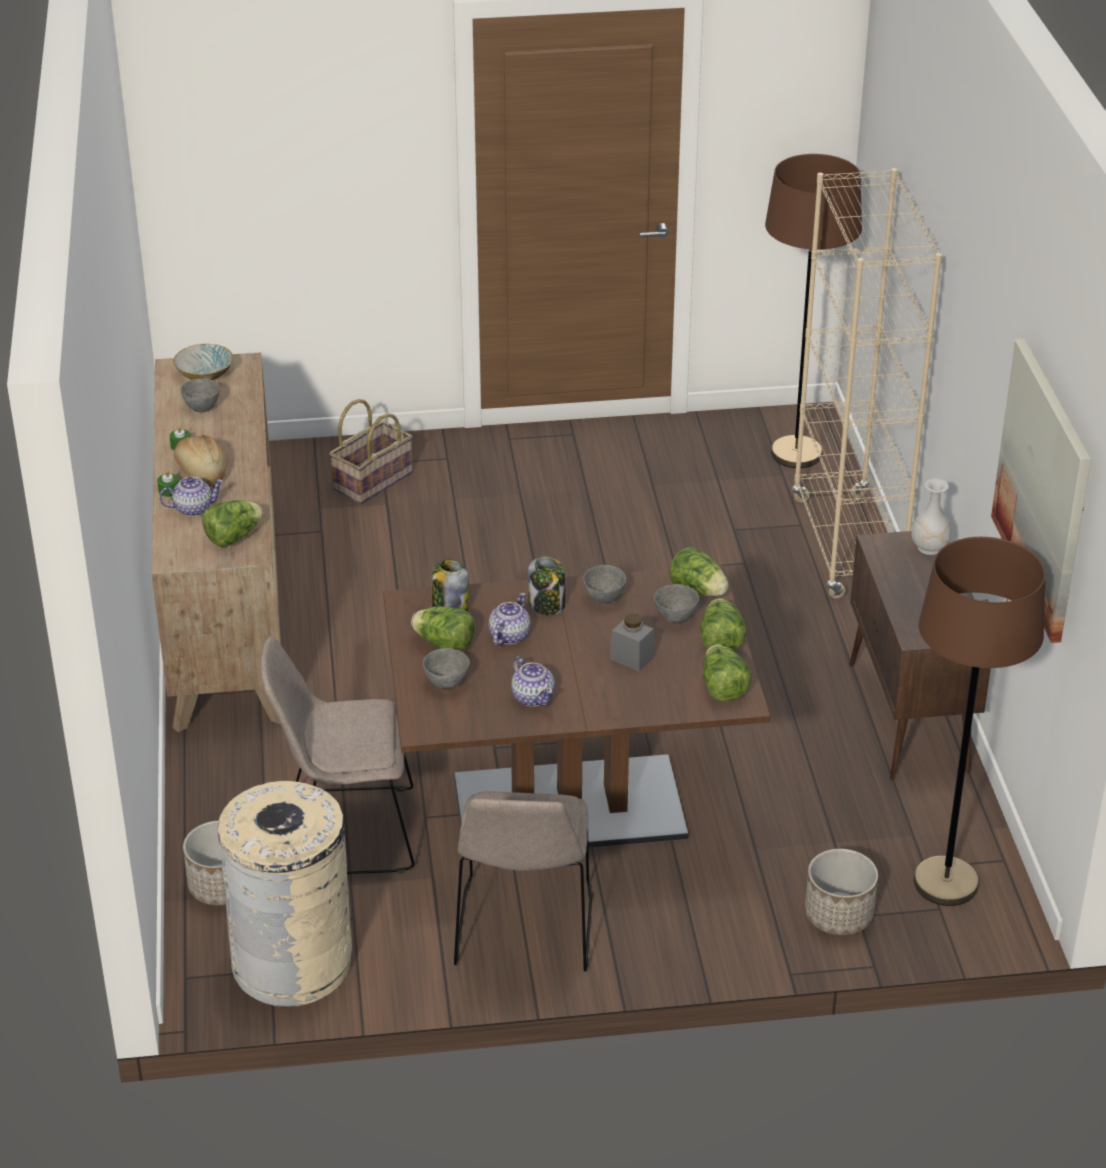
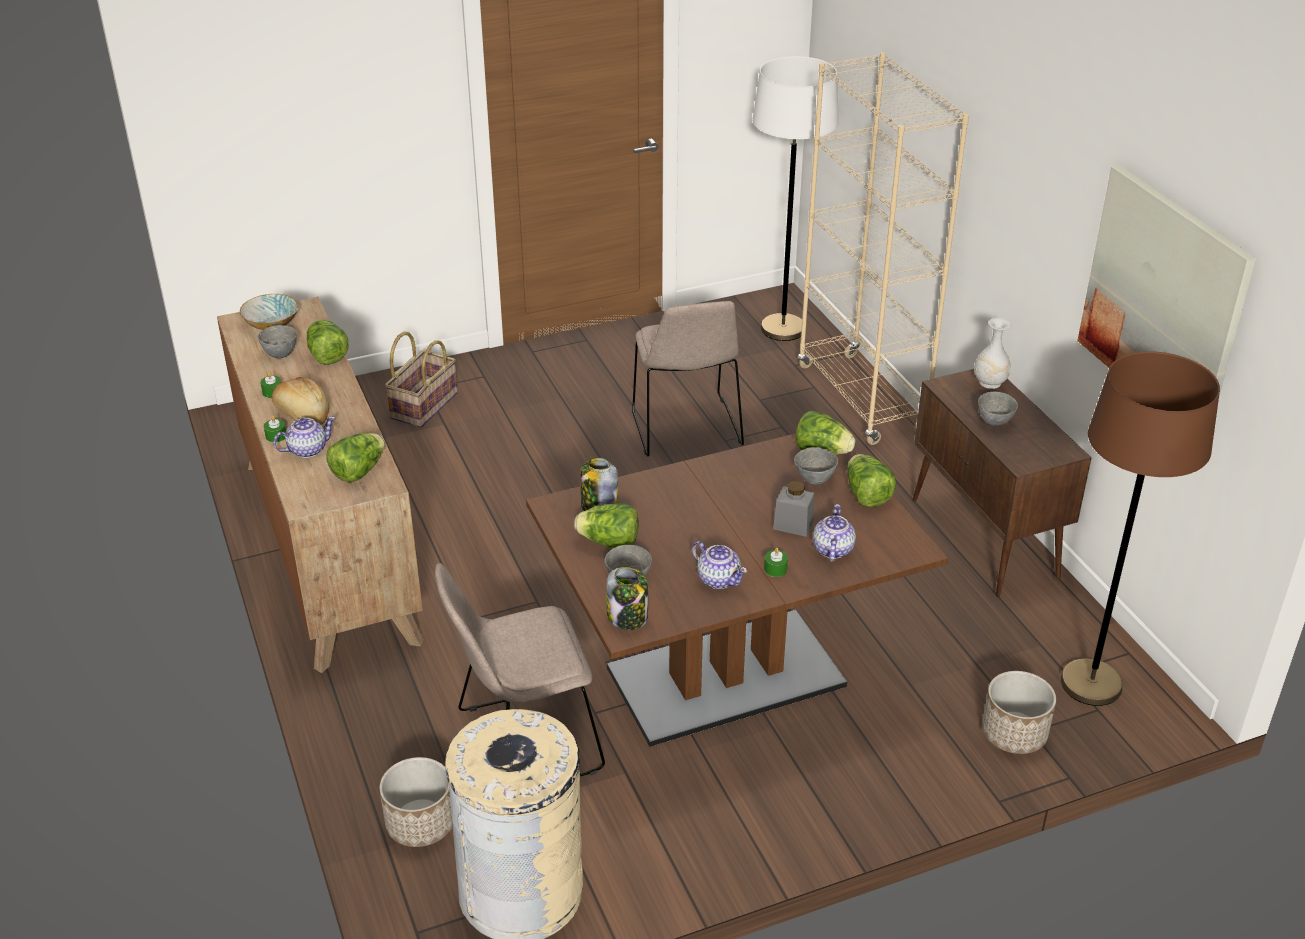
camera: 15 degrees left, 0 degrees up
beige chair [454,792,593,972] -> beige chair moved to [632,301,744,457]
teapot [489,593,530,646] -> teapot moved to [813,504,856,562]
jar [528,556,565,615] -> jar moved to [607,567,648,630]
grey bowl [583,565,626,603] -> grey bowl moved to [978,392,1018,426]
lettuce [703,644,751,702] -> lettuce moved to [307,320,348,365]
brown floor lamp [765,154,862,468] -> white floor lamp [752,56,839,341]
none -> green candle [764,548,788,577]

